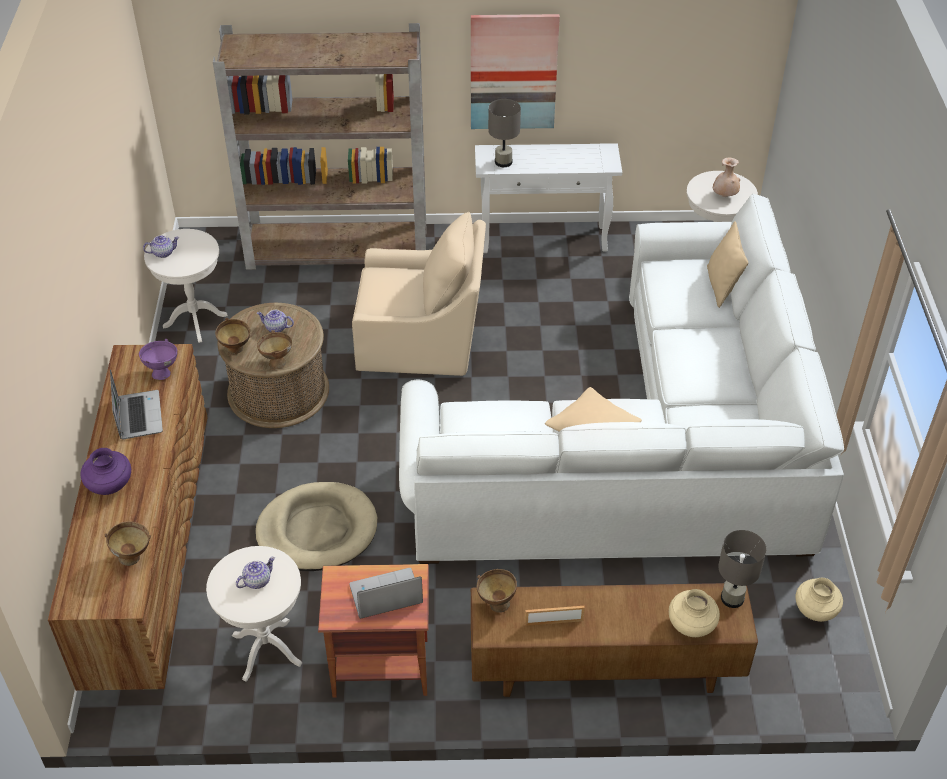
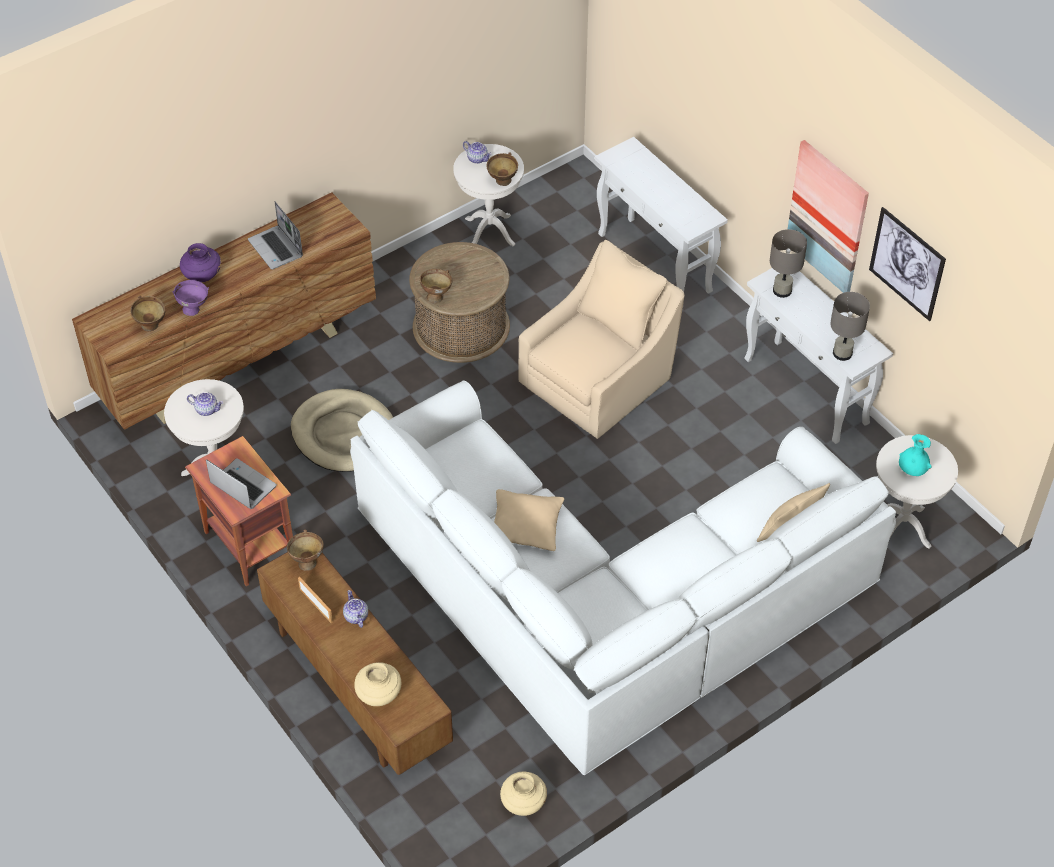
camera: 55 degrees right, 5 degrees up
laptop [110,370,163,440] -> laptop turned 105 degrees clockwise [248,202,303,270]
purple bowl [139,339,178,380] -> purple bowl moved to [172,280,209,316]
brown bookcase [213,23,426,270] -> white console table [595,137,728,294]
brown bowl [215,318,250,354] -> brown bowl moved to [486,153,518,186]
teapot [257,310,294,332] -> teapot moved to [343,590,368,628]
beige armchair [352,212,486,376] -> beige armchair turned 105 degrees counterclockwise [519,240,685,439]
beige vase [713,157,740,197] -> turquoise vase [899,434,931,476]
grey table lamp [718,530,766,608] -> grey table lamp moved to [830,292,870,361]
none -> picture [869,207,946,321]

